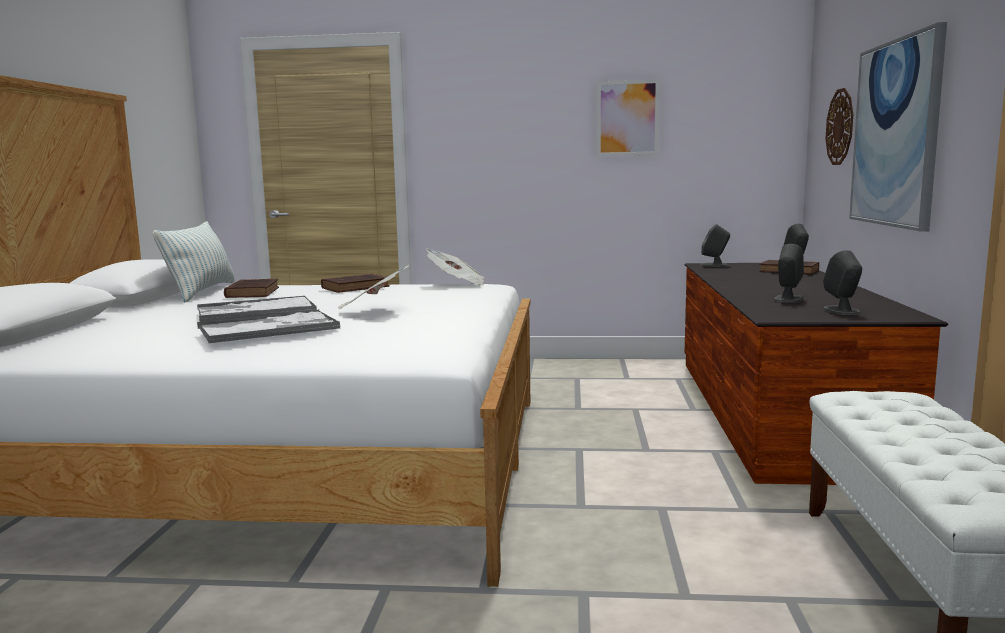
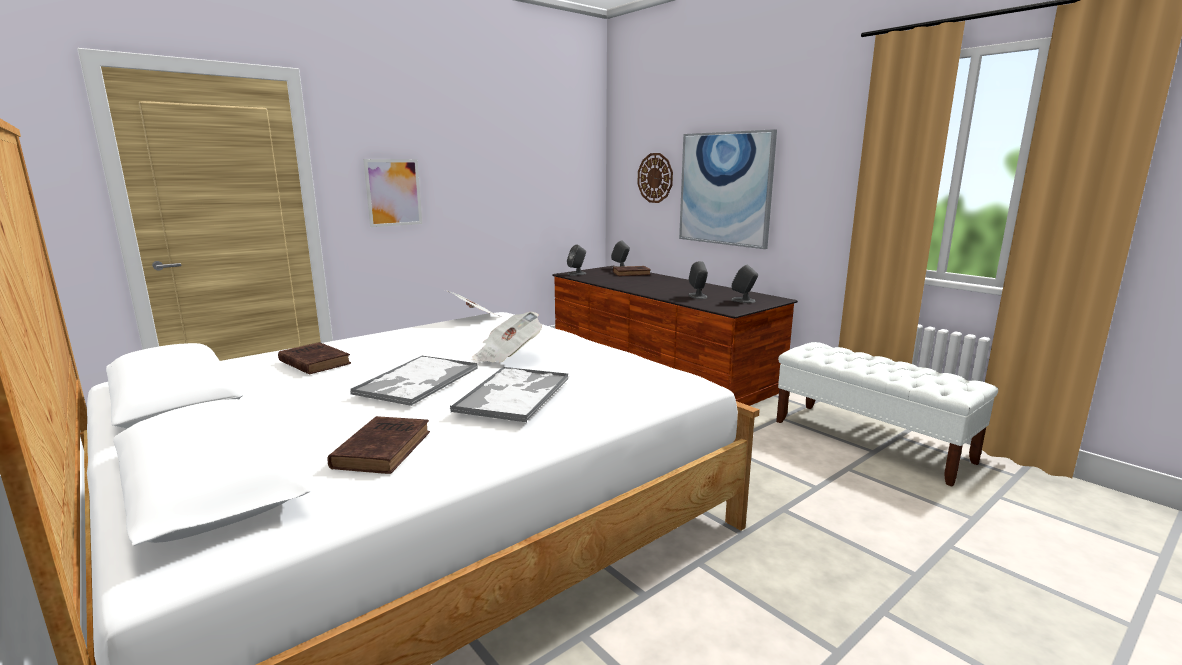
camera: 45 degrees left, 5 degrees up
pillow [153,221,235,303] -> none
brown book [321,274,390,293] -> brown book moved to [327,416,430,474]
picture [597,80,659,156] -> picture moved to [363,159,422,227]

